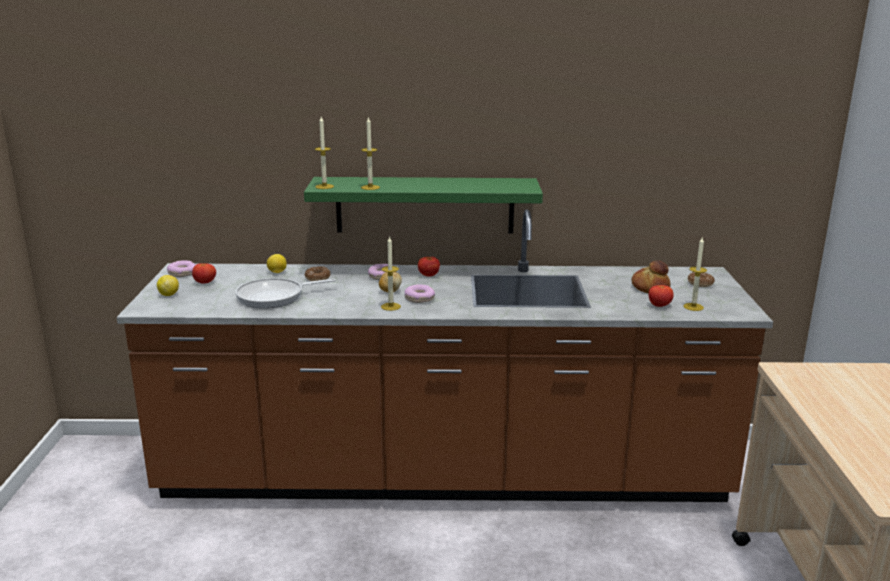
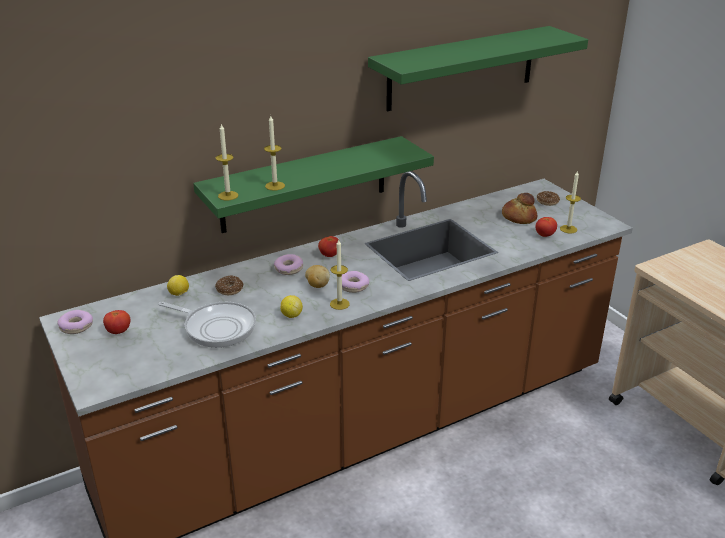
camera: 30 degrees left, 10 degrees up
lemon [157,275,179,296] -> lemon moved to [281,295,303,318]
frying pan [235,278,336,309] -> frying pan turned 105 degrees counterclockwise [158,301,256,348]
none -> green shelf [368,26,588,111]

